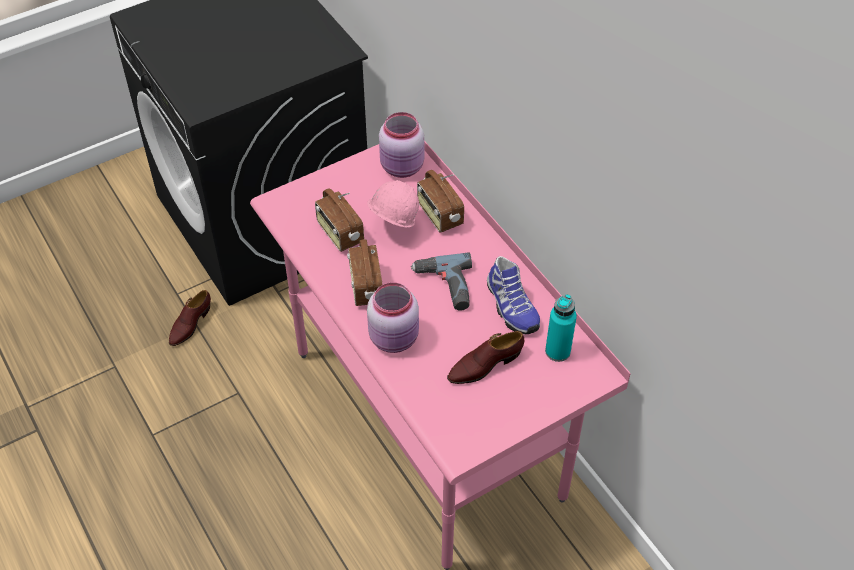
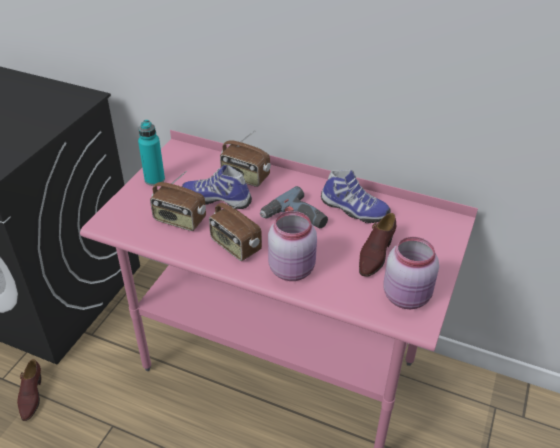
camera: 35 degrees left, 10 degrees down
pink hard hat [367,180,419,228] -> shoe [182,165,252,209]
pink jar [379,112,424,178] -> pink jar moved to [384,237,439,309]
turquoise bottle [545,294,577,362] -> turquoise bottle moved to [138,120,165,186]

